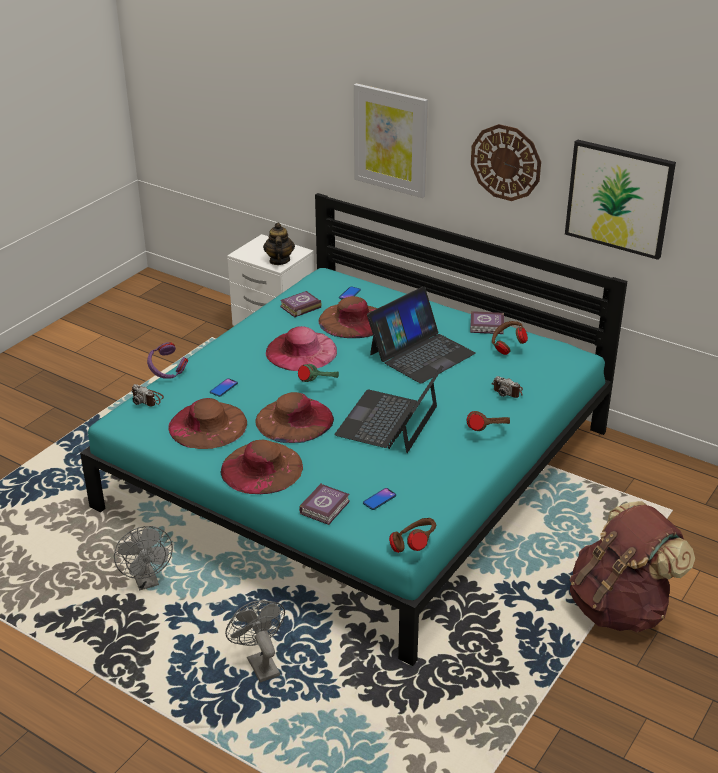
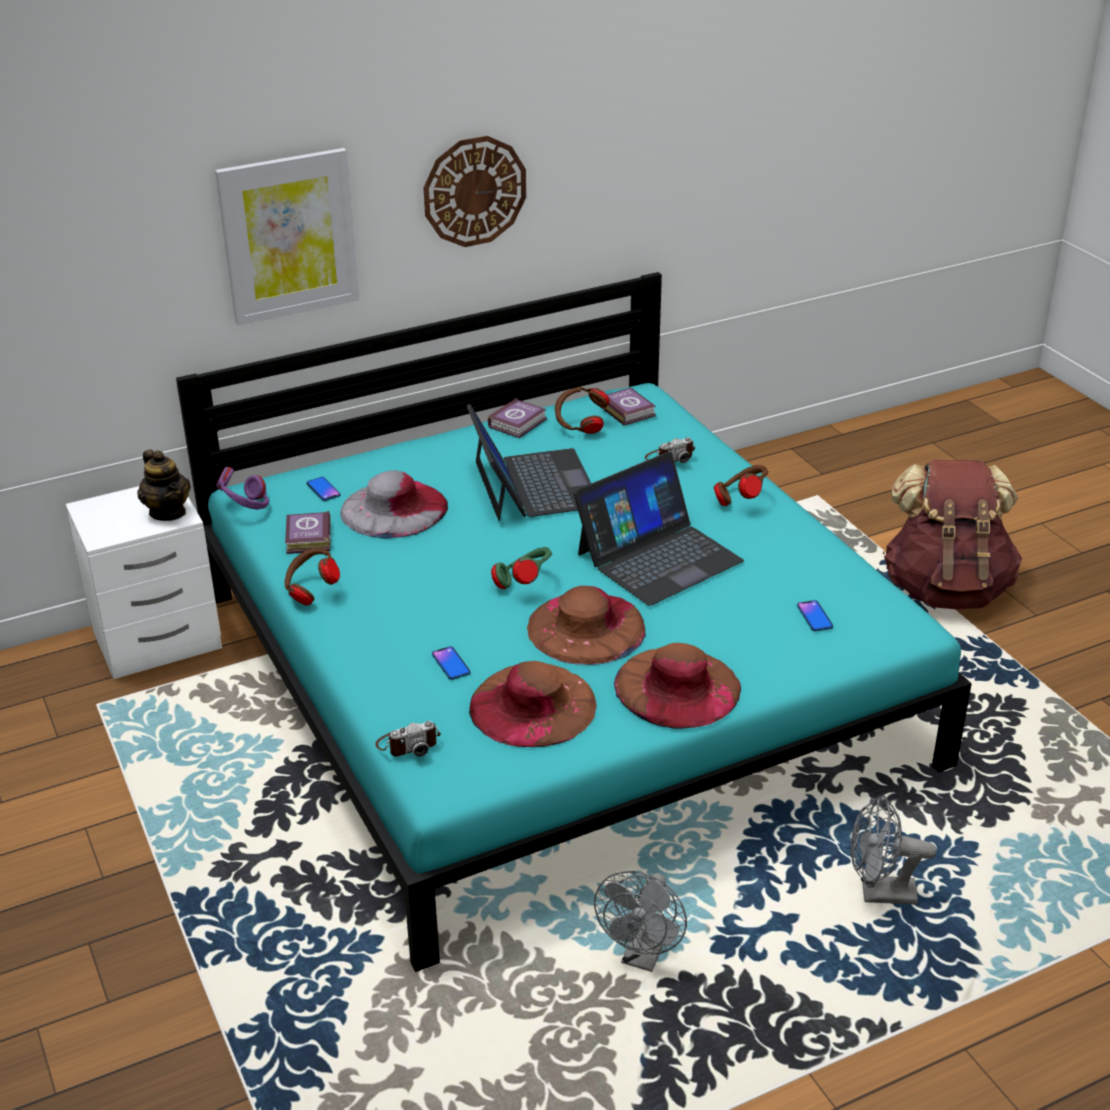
camera: 60 degrees left, 0 degrees up
grey fan [114,526,173,591] -> grey fan turned 105 degrees clockwise [594,871,687,972]
purple headphones [147,342,188,379] -> purple headphones moved to [216,467,269,510]
teapot [263,223,295,265] -> teapot turned 150 degrees counterclockwise [137,450,191,521]
pink hat [266,326,337,371] -> none
book [299,483,350,525] -> book moved to [601,388,656,426]
brown hat [319,296,377,338] -> grey hat [340,470,448,539]
laptop [334,365,443,453] -> laptop turned 90 degrees counterclockwise [573,452,744,606]
brown headphones [389,518,436,553] -> brown headphones moved to [284,548,340,606]
picture [565,139,676,260] -> none

